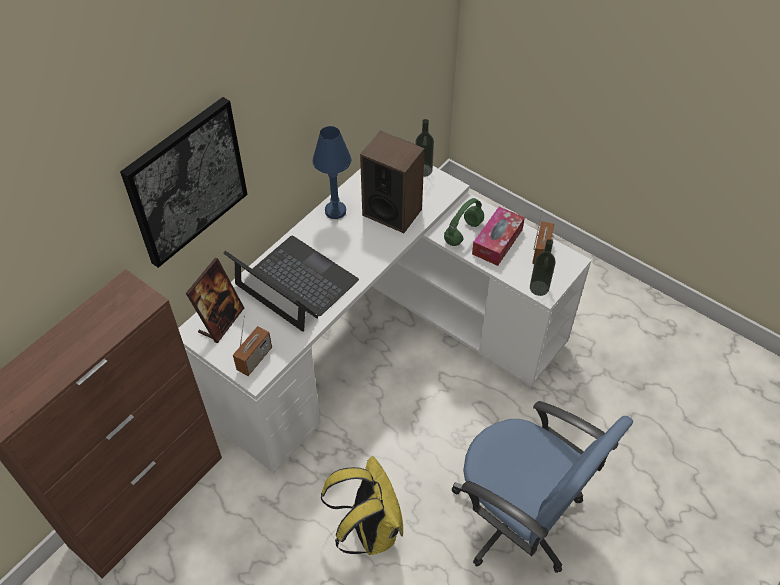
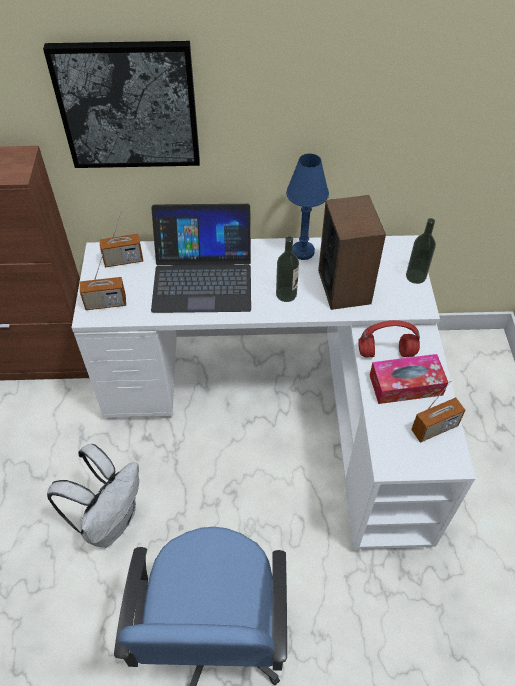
camera: 50 degrees right, 0 degrees up
picture frame [186,258,244,343] -> radio [99,212,143,268]
laptop [223,236,359,332] -> laptop turned 90 degrees clockwise [151,204,251,313]
yellow backpack [321,456,403,555] -> white backpack [47,444,139,548]
green headphones [444,198,484,246] -> red headphones [358,320,420,358]
bottle [530,239,555,296] -> bottle moved to [276,236,299,302]

